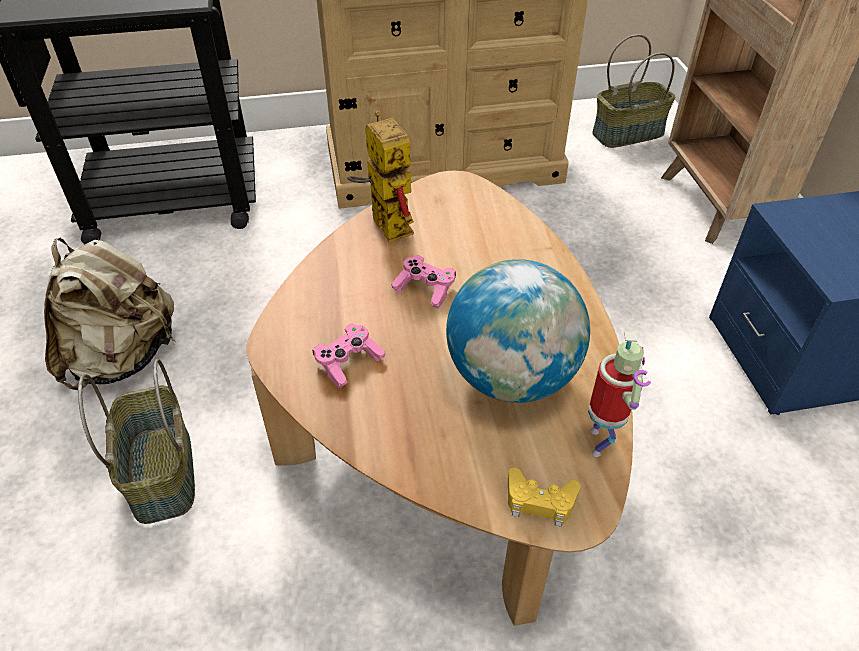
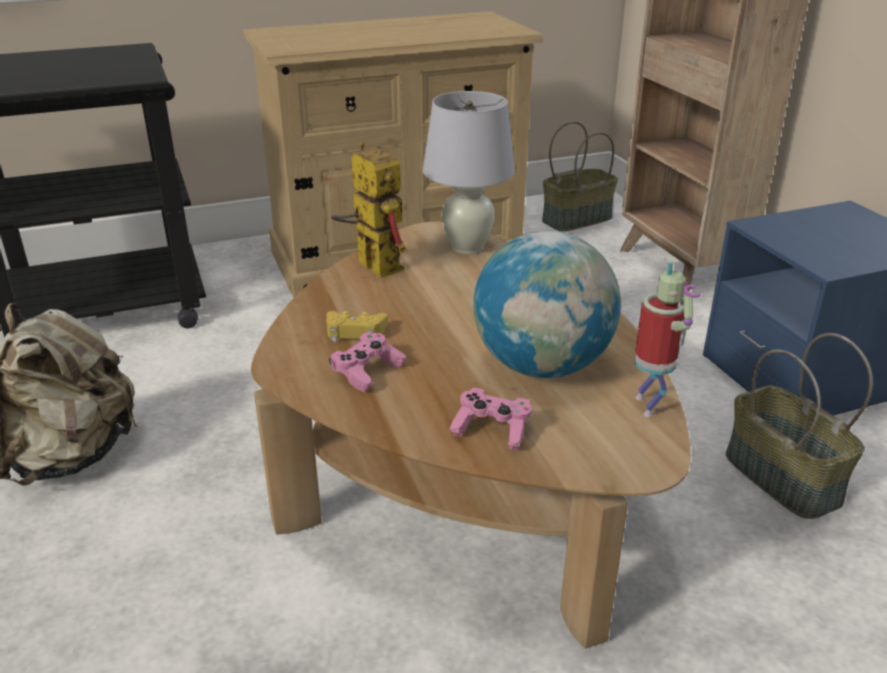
camera: 10 degrees left, 15 degrees down
basket [78,359,195,524] -> basket moved to [726,333,873,519]
pink game controller [391,255,456,309] -> pink game controller moved to [449,388,532,450]
yellow game controller [508,468,581,527] -> yellow game controller moved to [326,311,388,342]
none -> white table lamp [423,91,515,254]

